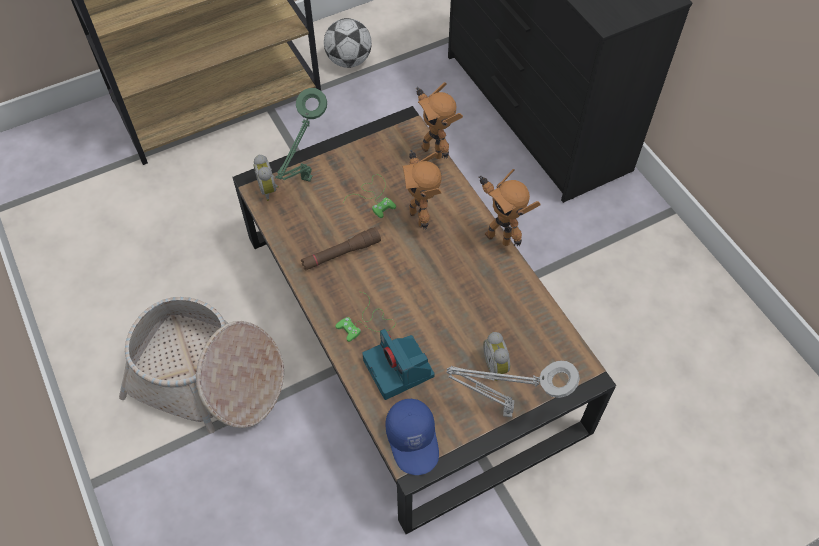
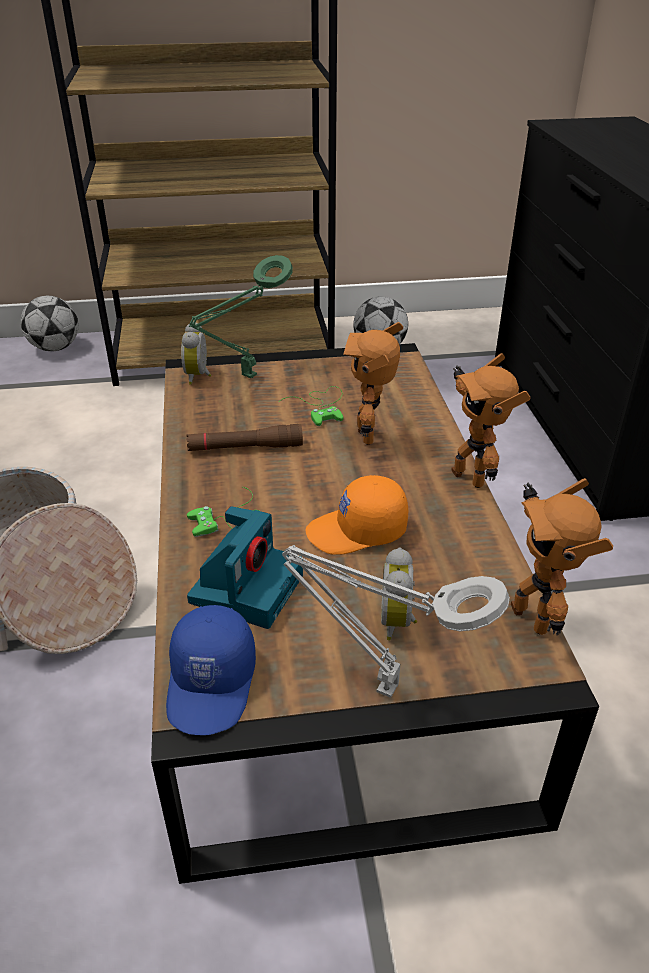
camera: 20 degrees right, 20 degrees down
camera [362,329,434,400] -> camera turned 150 degrees counterclockwise [187,506,303,629]
toy robot [416,82,463,159] -> toy robot moved to [511,478,613,635]
none -> football [21,296,79,351]
none -> orange cap [306,475,408,555]

